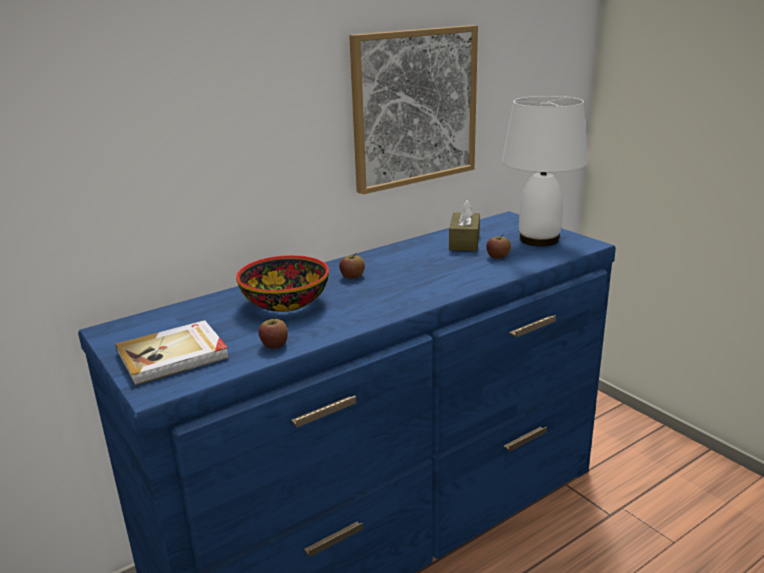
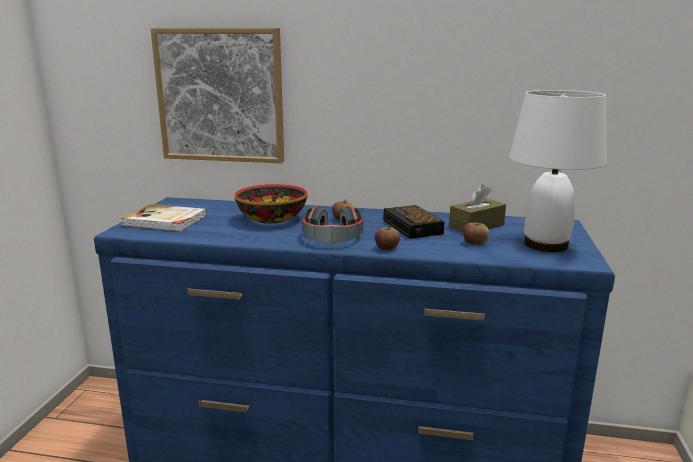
camera: 45 degrees right, 5 degrees down
apple [258,316,288,349] -> apple moved to [375,225,400,250]
picture [349,25,478,195] -> picture moved to [151,28,284,163]
none -> headphones [302,206,363,244]
none -> alarm clock [383,205,445,239]

